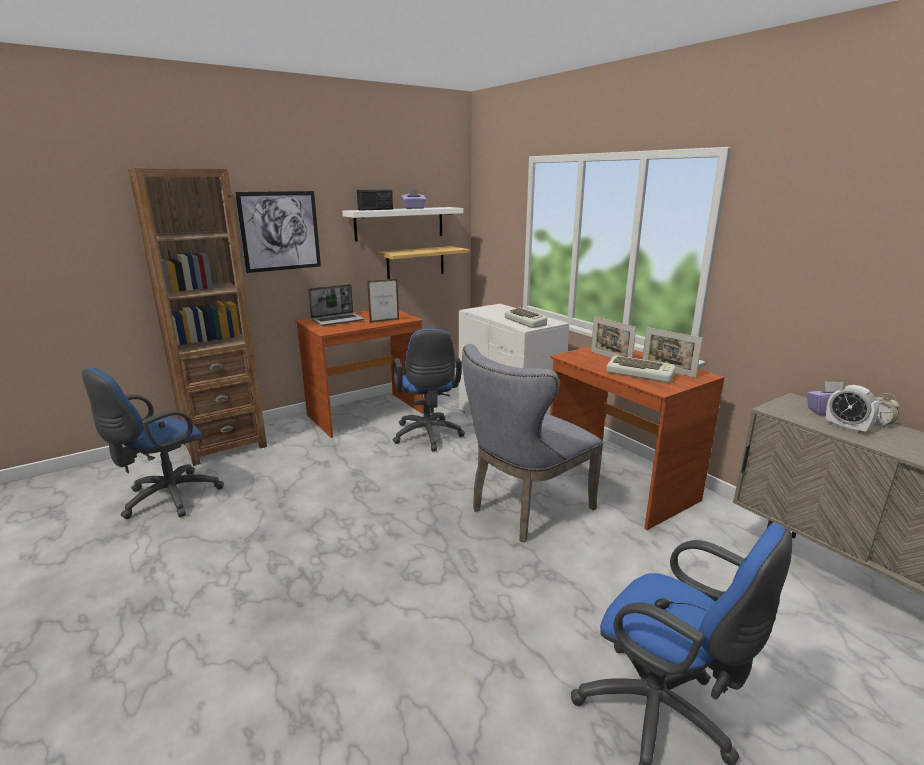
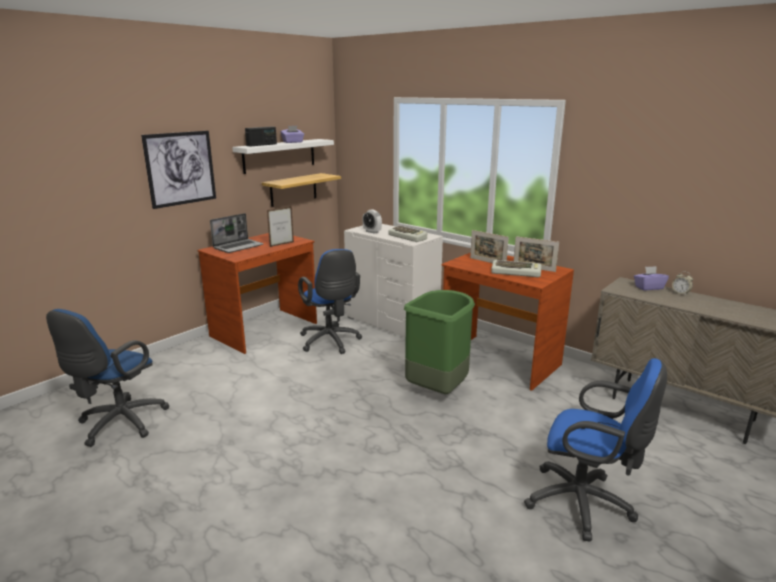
camera: 15 degrees left, 0 degrees up
brown bookcase [127,168,267,466] -> none
grey chair [462,344,603,543] -> green trash can [404,290,475,394]
alarm clock [826,385,880,434] -> alarm clock moved to [362,209,382,234]

